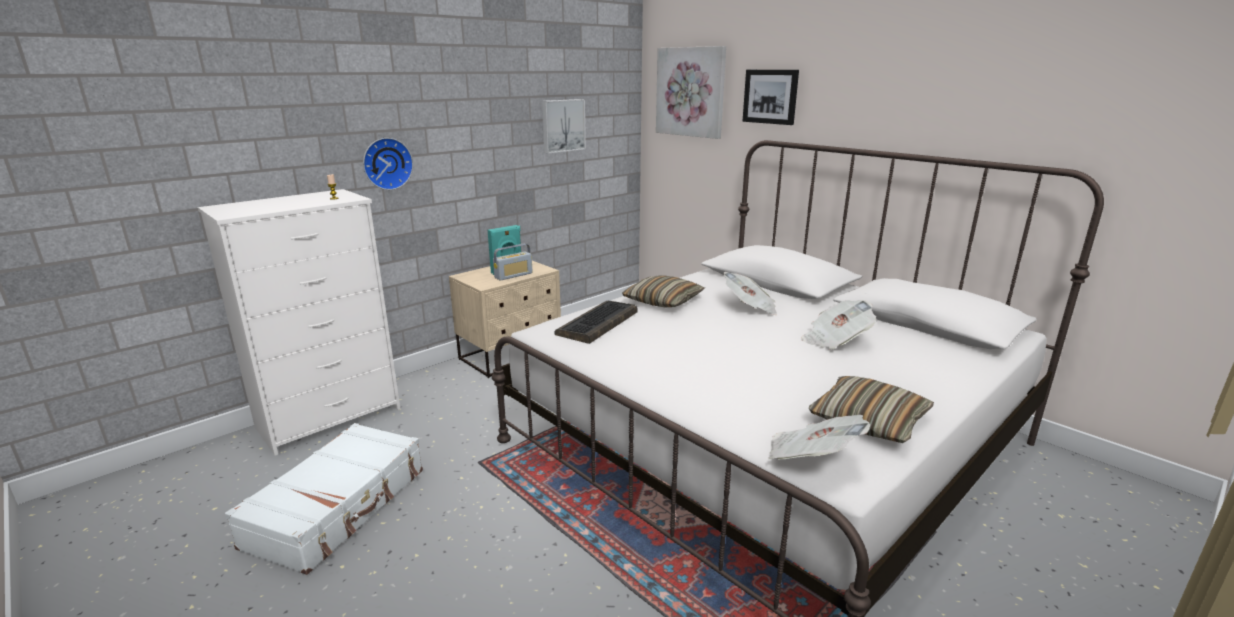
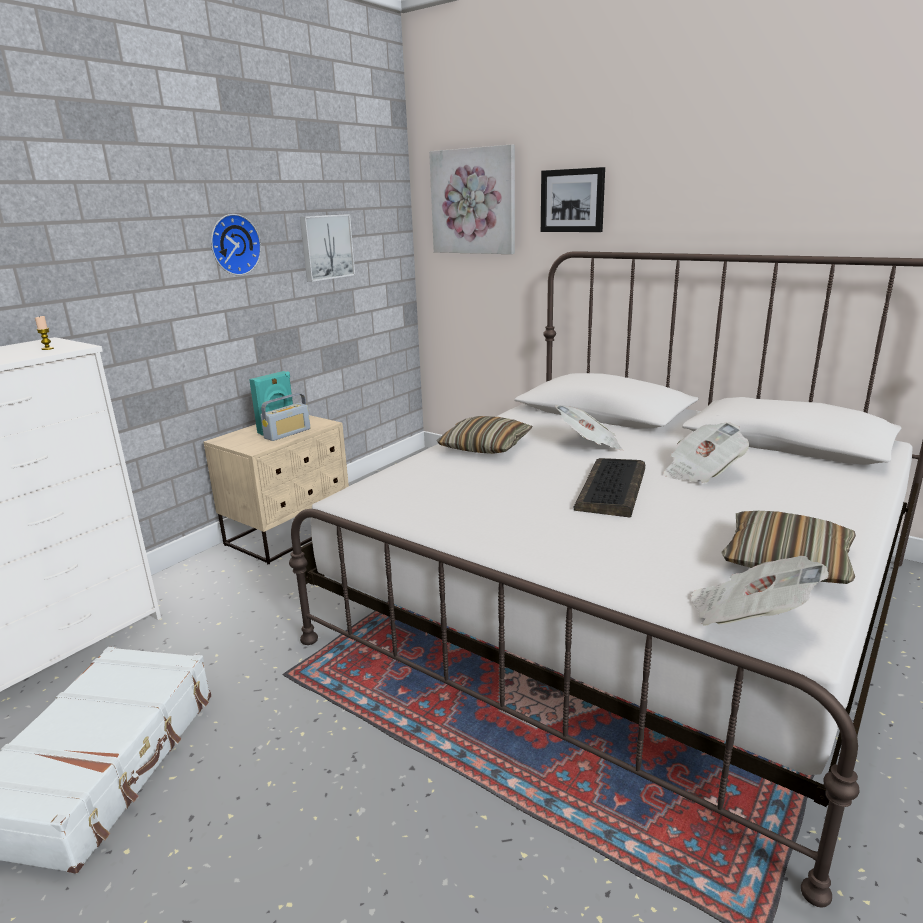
camera: 10 degrees left, 0 degrees up
wall clock [363,138,413,190] -> wall clock moved to [211,214,261,276]
keyboard [555,301,638,344] -> keyboard moved to [574,458,645,518]

